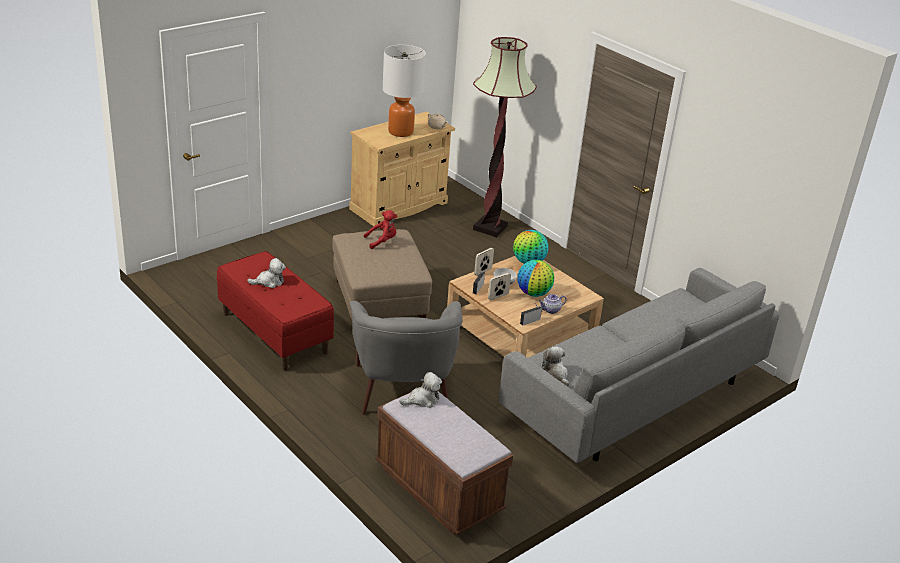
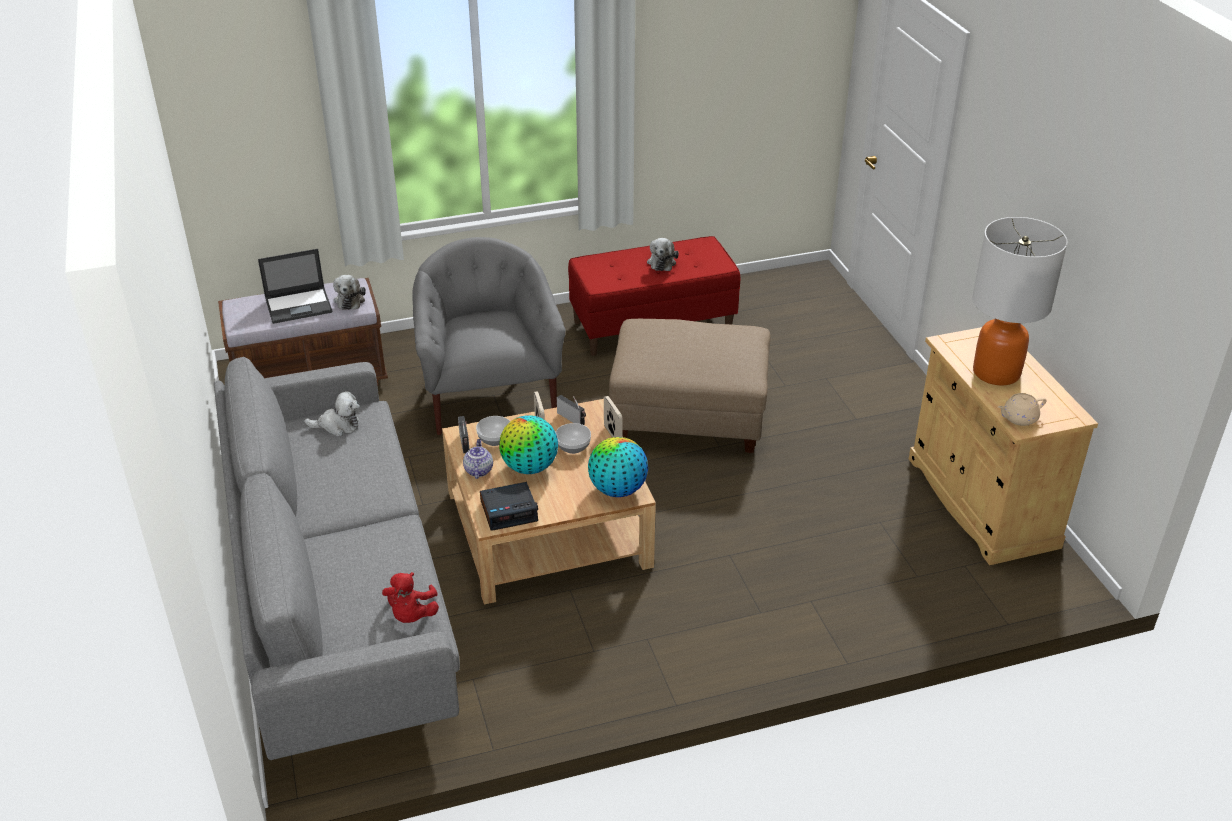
camera: 115 degrees right, 5 degrees up
grey armchair [350,301,462,415] -> grey armchair turned 60 degrees clockwise [412,237,566,435]
red plush toy [364,210,397,249] -> red plush toy moved to [382,572,439,623]
floor lamp [473,37,537,237] -> none
none -> laptop [258,249,332,324]
none -> bowl [476,416,510,446]
none -> alarm clock [480,482,538,531]

